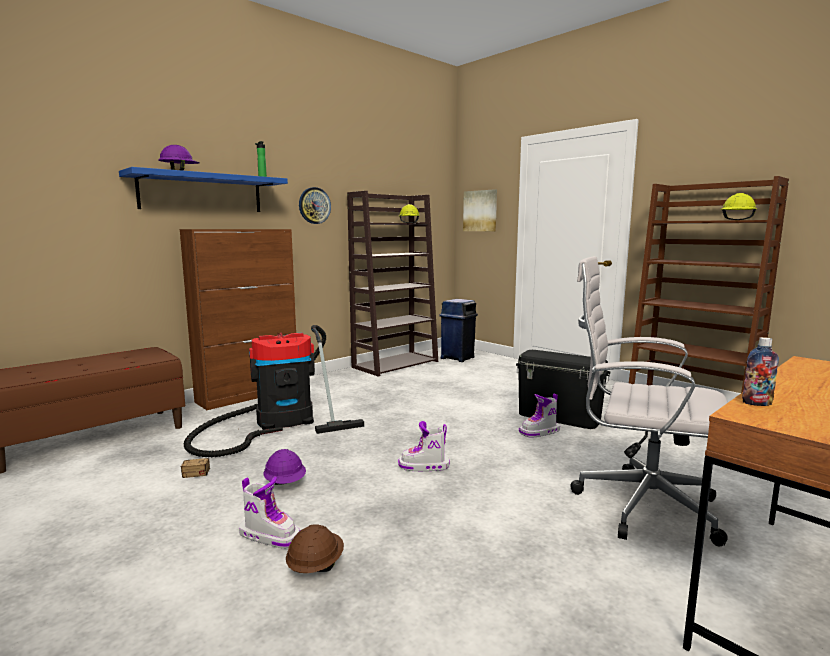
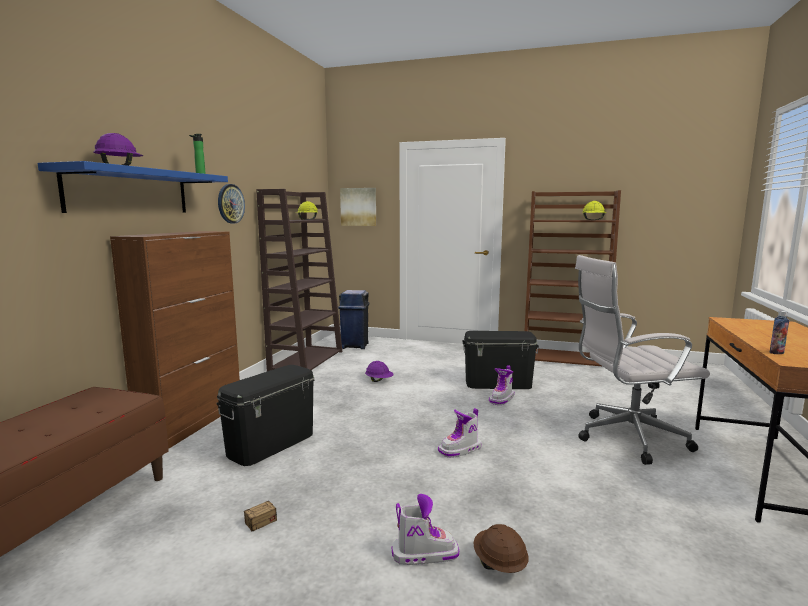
camera: 30 degrees left, 0 degrees up
vacuum cleaner [184,325,364,458] -> black storage box [216,365,314,466]
purple hard hat [263,449,306,485] -> purple hard hat moved to [365,361,394,382]

